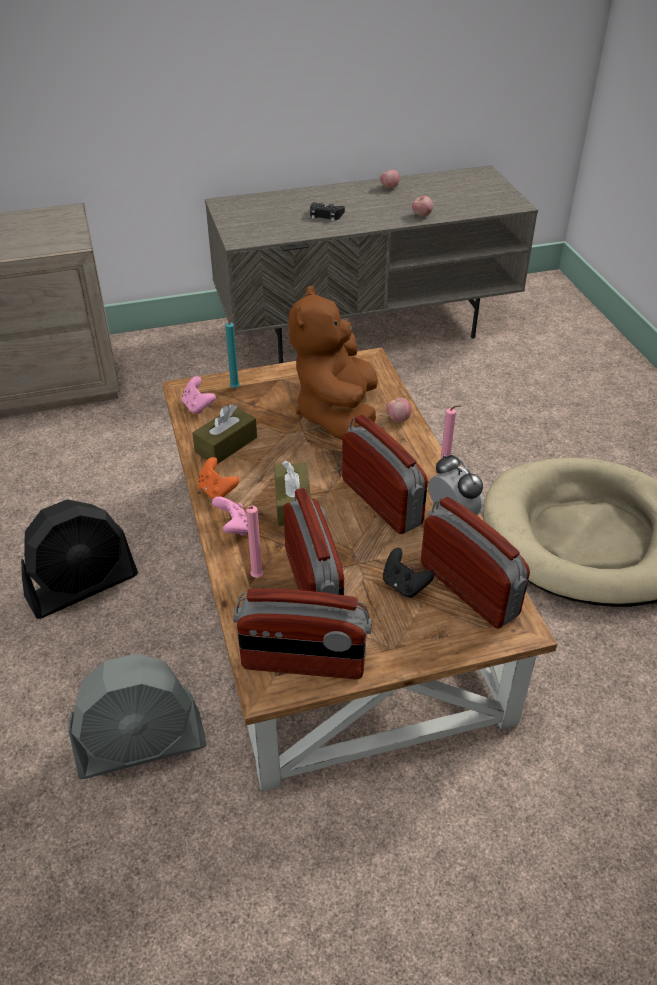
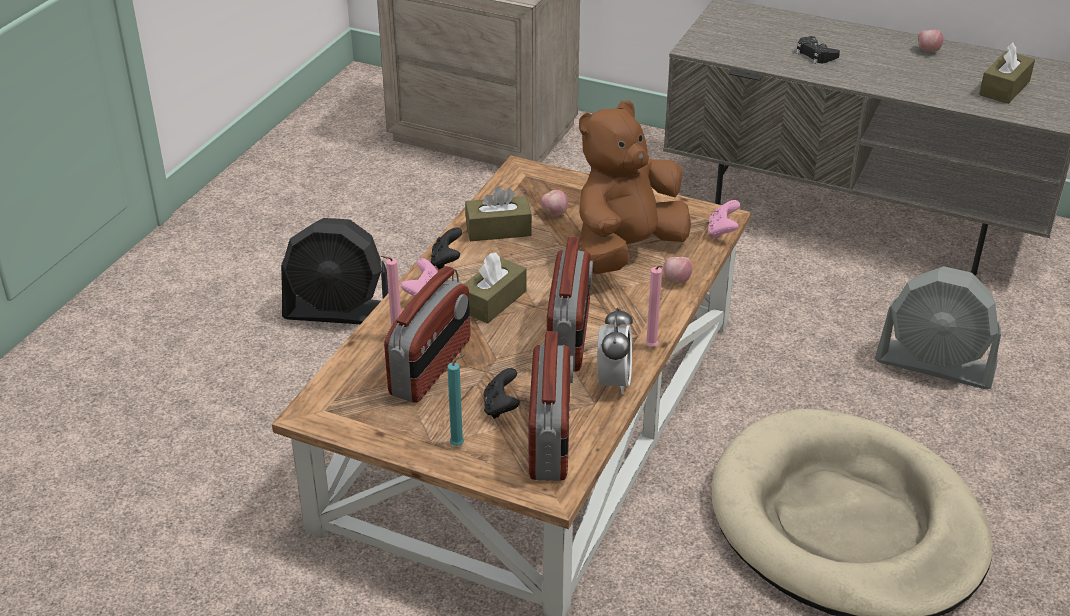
camera: 40 degrees right, 5 degrees down
grey fan [68,653,207,779] -> grey fan moved to [875,266,1001,389]
pink game controller [181,376,216,415] -> pink game controller moved to [708,200,740,239]
orange game controller [198,457,239,499] -> black game controller [431,227,462,269]
turquoise candle [225,313,240,388] -> turquoise candle moved to [447,354,466,446]
radio [233,589,372,679] -> none
apple [412,196,433,217] -> apple moved to [541,190,568,216]
none -> brown tissue box [979,42,1035,104]

